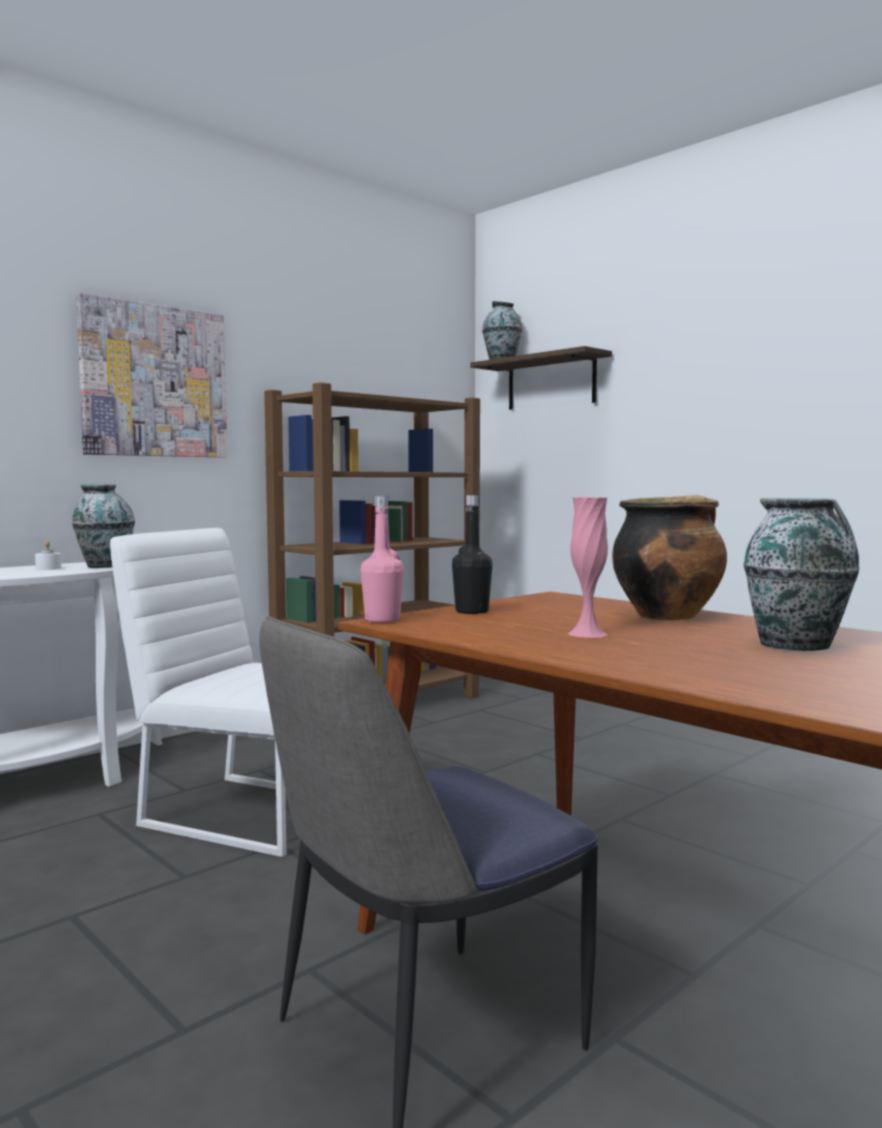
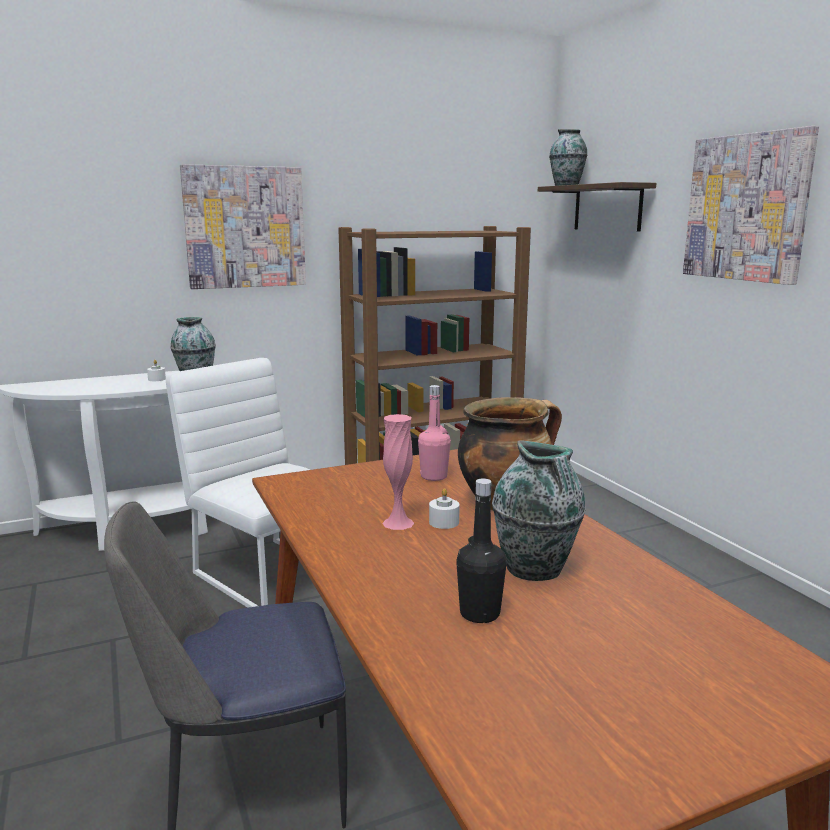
camera: 20 degrees right, 10 degrees up
pink bottle [361,496,404,623] -> pink bottle moved to [418,385,451,481]
black bottle [452,495,492,614] -> black bottle moved to [456,478,507,623]
none -> white candle [429,488,460,529]
none -> picture [683,126,819,285]

